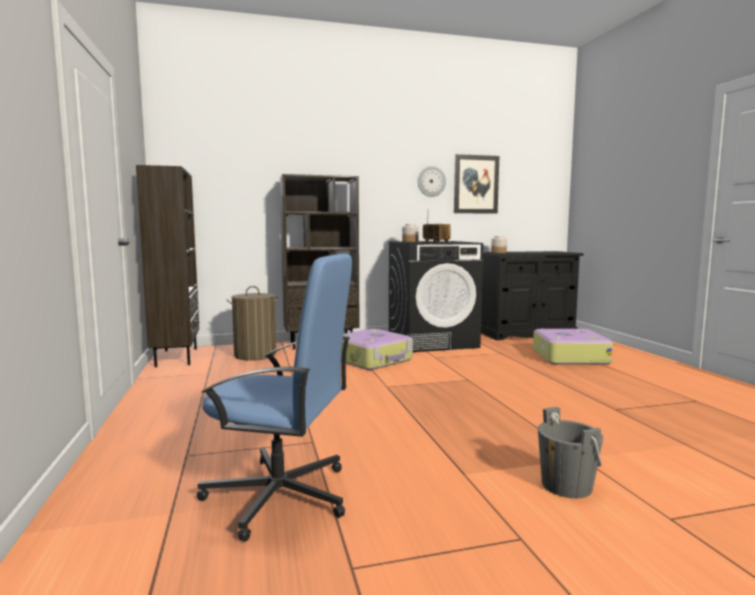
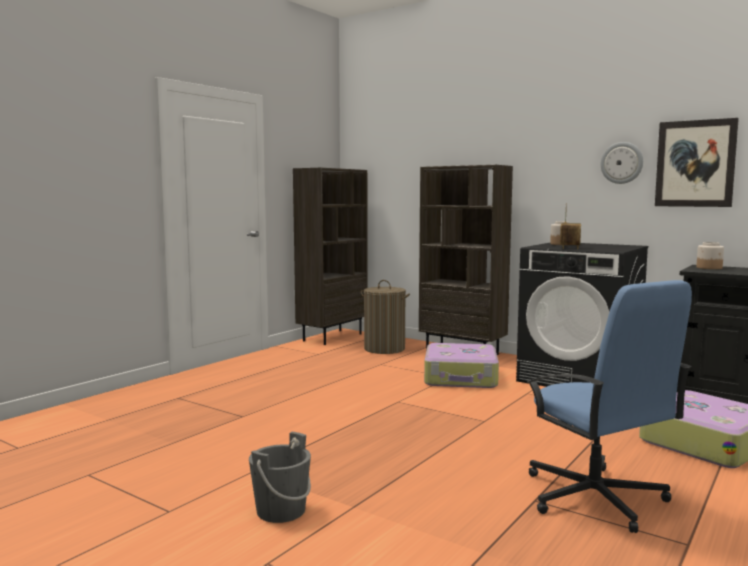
camera: 50 degrees right, 0 degrees up
blue office chair [197,254,352,542] -> blue office chair moved to [526,280,692,533]

